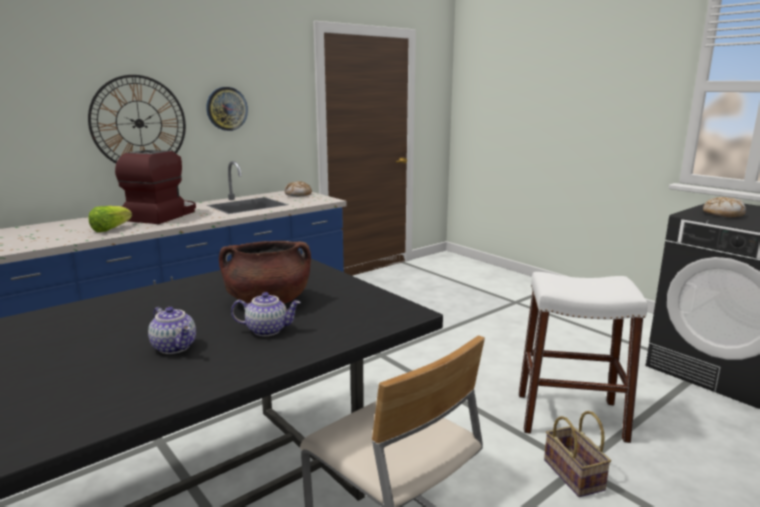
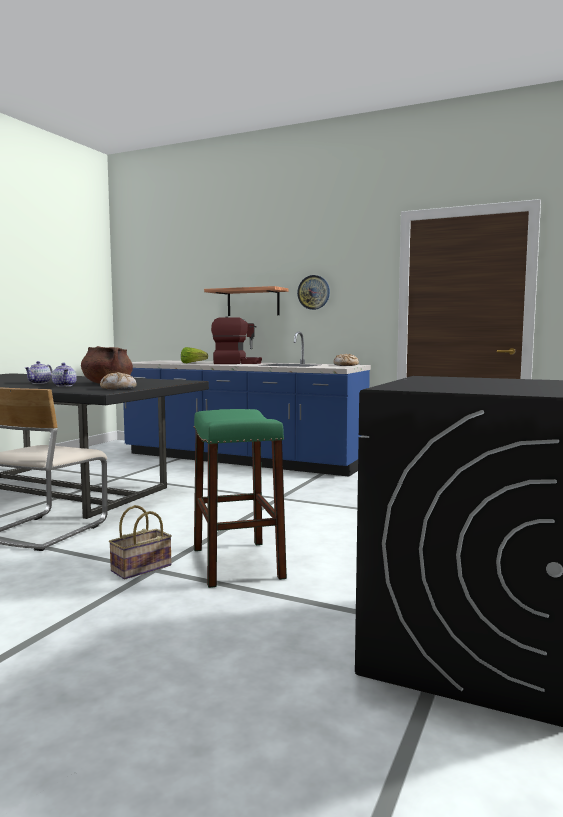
camera: 65 degrees right, 10 degrees down
wall clock [88,75,186,164] -> shelf [204,286,288,316]
white stool [519,272,648,443] -> green stool [194,409,287,588]
bread [703,197,746,217] -> bread moved to [100,372,137,390]

